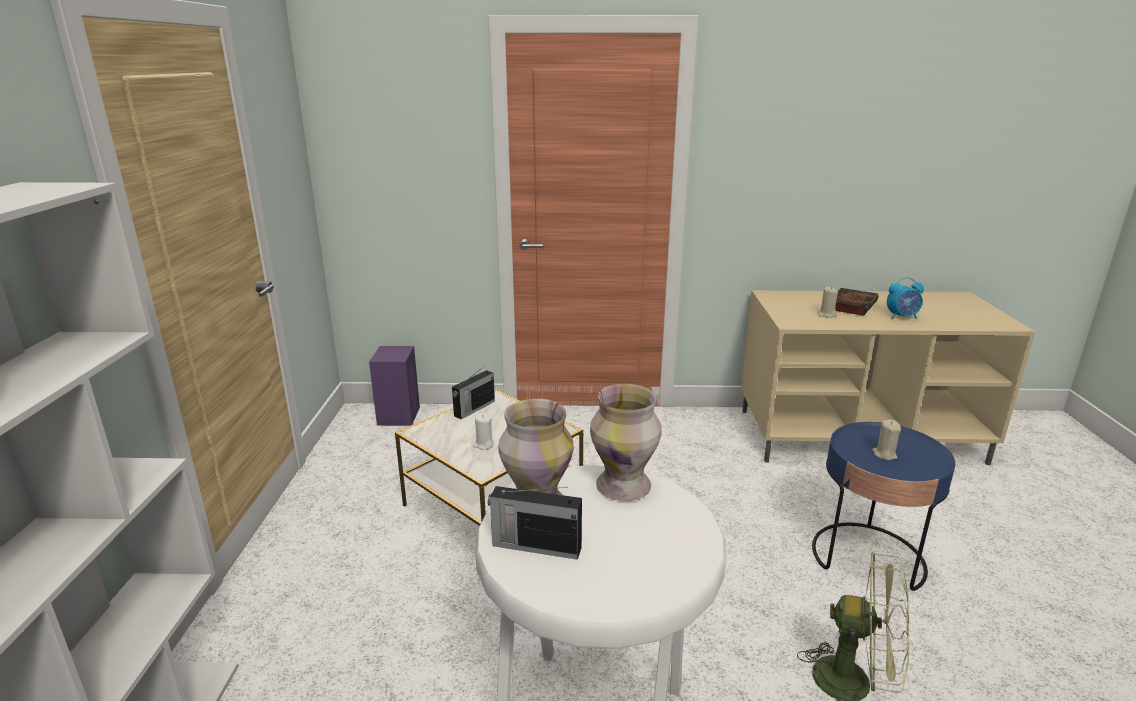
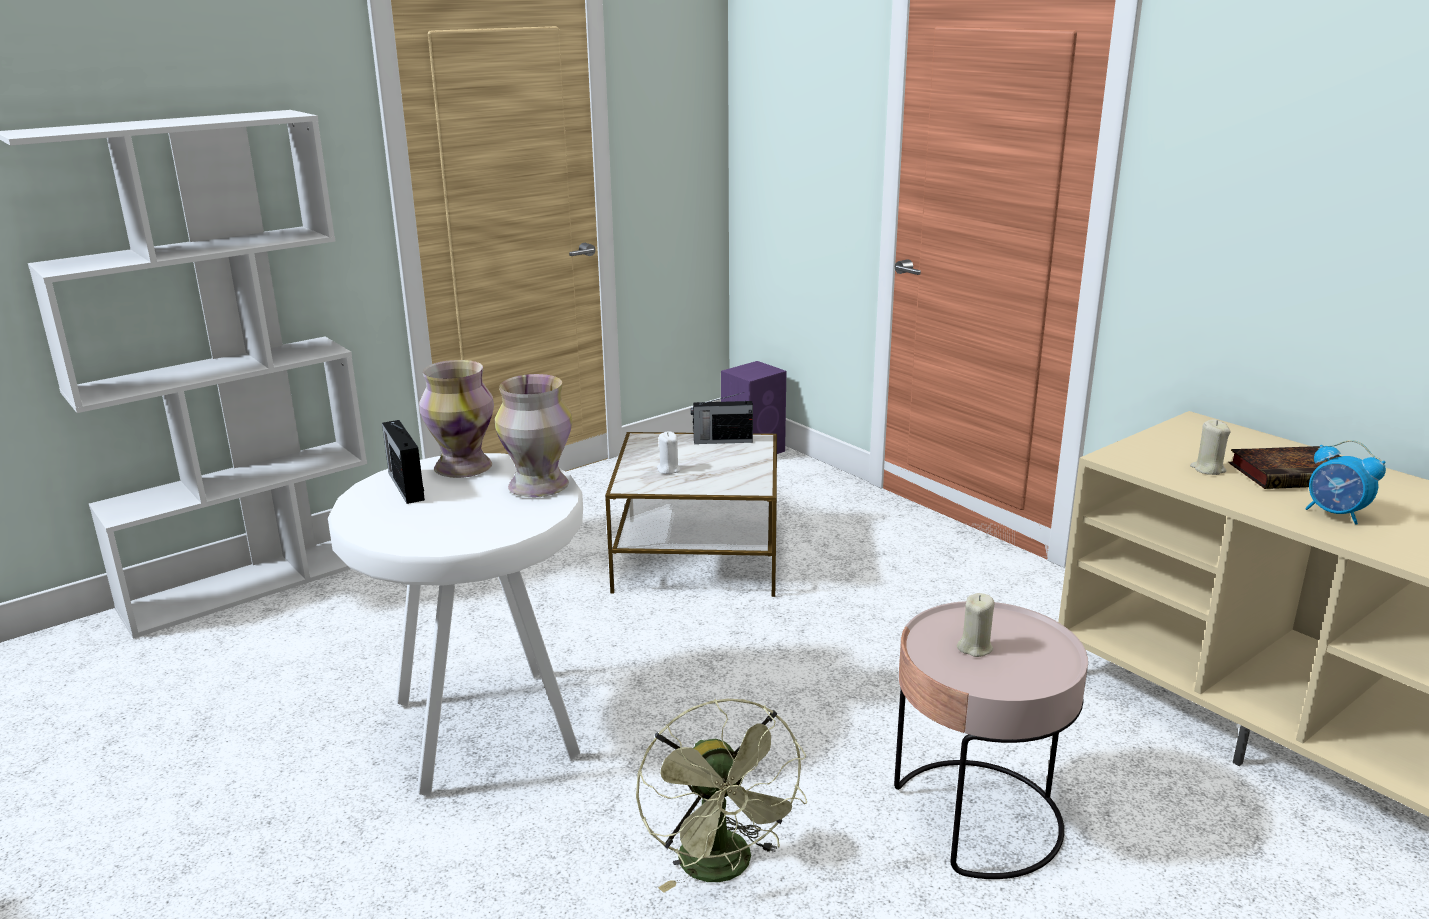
camera: 50 degrees right, 0 degrees up
blue side table [812,422,955,591] -> pink side table [894,601,1088,879]

